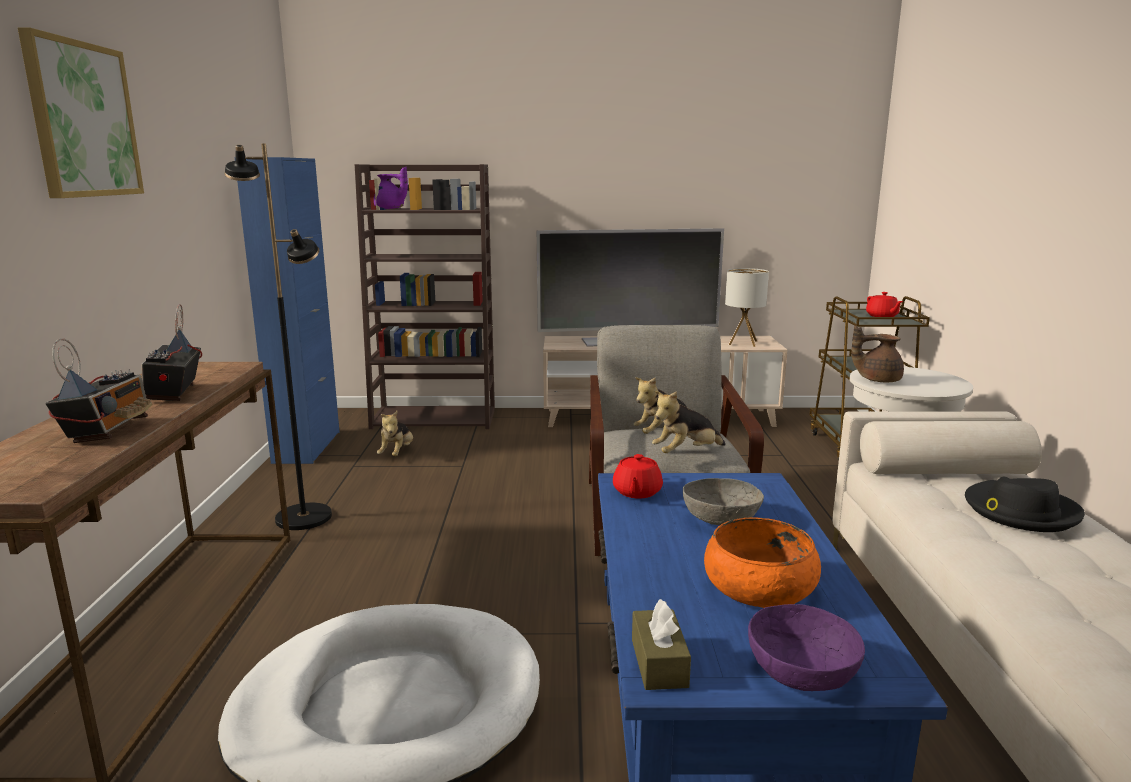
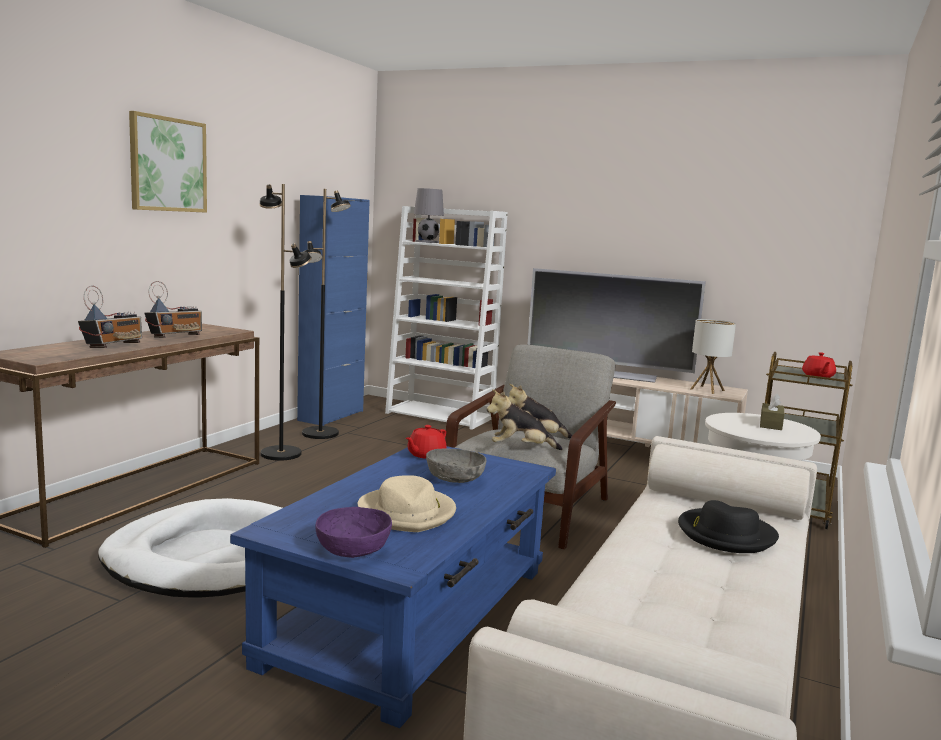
camera: 25 degrees right, 5 degrees down
radio [141,304,202,401] -> radio turned 150 degrees counterclockwise [144,281,202,338]
brown bookcase [355,164,495,429] -> white bookcase [385,206,508,430]
purple teapot [374,167,408,209] -> grey table lamp [414,188,444,243]
plush toy [377,411,413,456] -> none
brown tissue box [632,599,691,690] -> brown tissue box moved to [760,393,784,430]
orange bowl [704,518,821,608] -> beige hat [358,475,456,532]
brown teapot [851,326,904,382] -> none
none -> black floor lamp [302,189,351,439]

